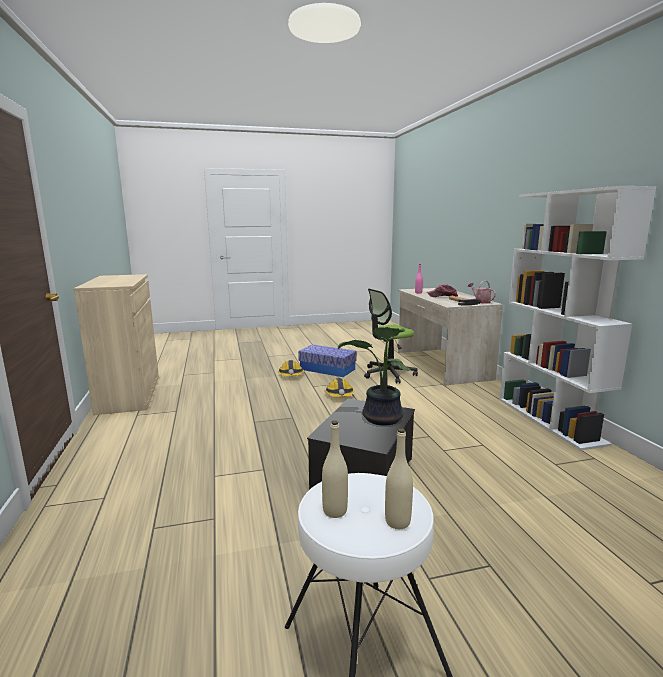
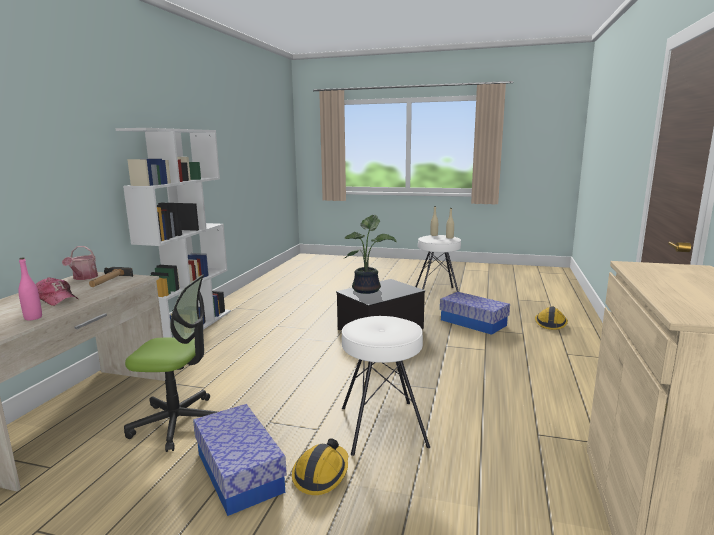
camera: 150 degrees left, 0 degrees up
hard hat [324,378,355,397] -> hard hat moved to [535,306,568,330]
none -> white stool [342,316,430,456]
none -> storage box [440,292,510,335]

